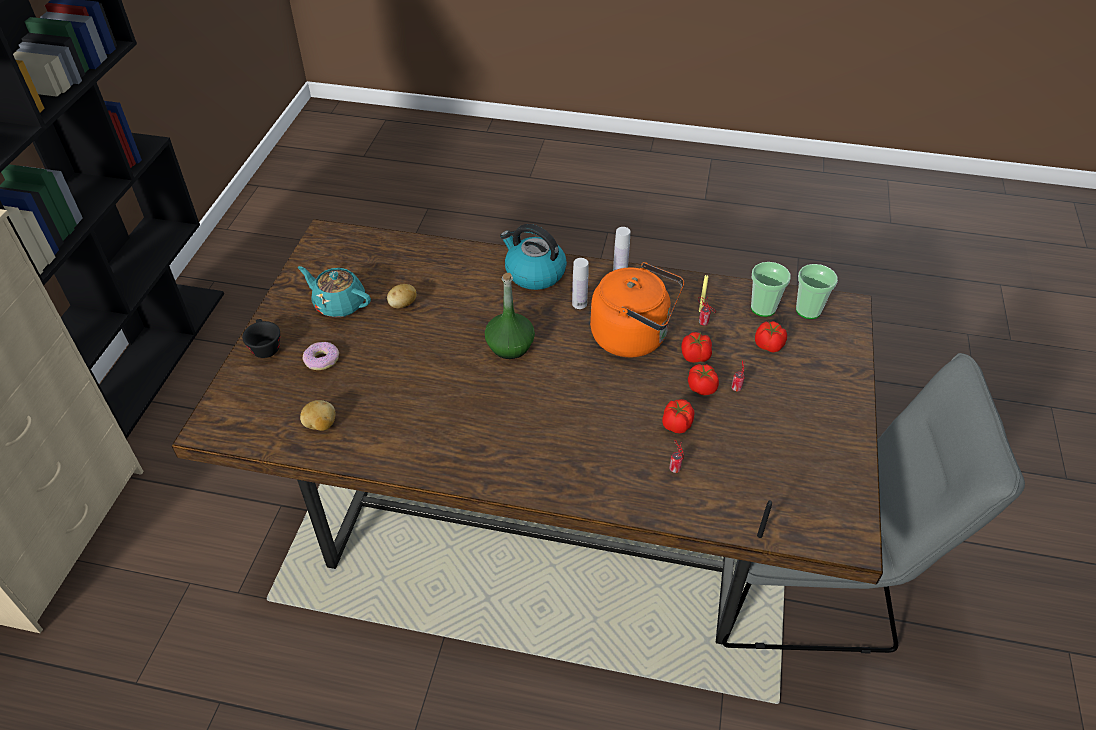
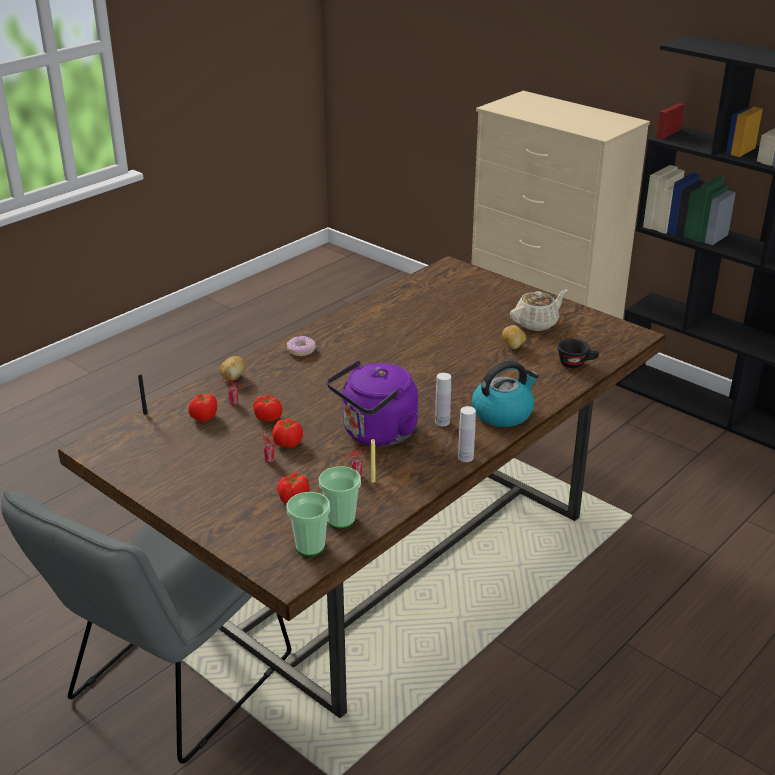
camera: 120 degrees right, 15 degrees down
black cup [242,319,280,358] -> black cup moved to [558,339,599,368]
turquoise teapot [298,266,371,317] -> beige teapot [510,290,567,331]
potato [300,400,335,431] -> potato moved to [220,356,245,380]
donut [303,342,339,370] -> donut moved to [287,336,316,356]
green bottle [485,273,535,359] -> none
orange kettle [590,262,684,357] -> purple kettle [327,360,418,446]
tomato [681,332,712,363] -> tomato moved to [188,393,217,422]

